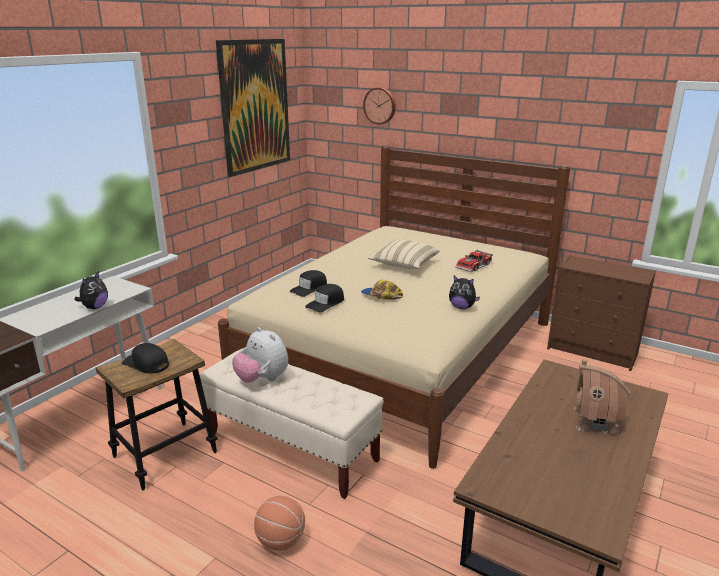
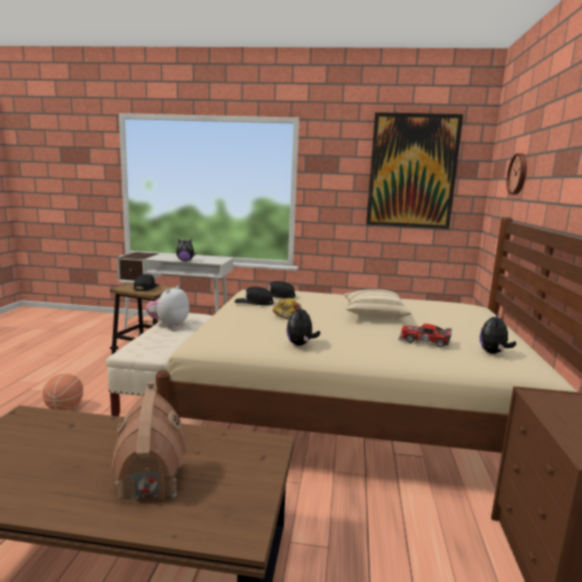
camera: 65 degrees right, 10 degrees down
none -> plush toy [480,312,516,354]

